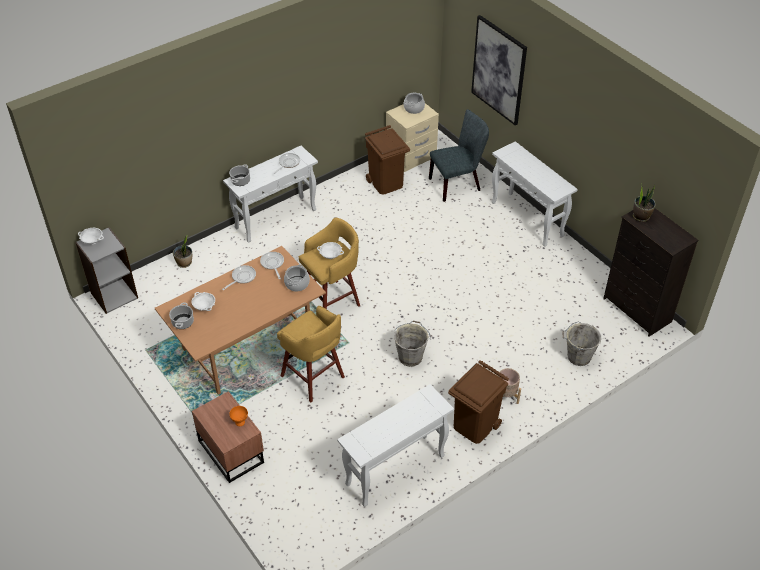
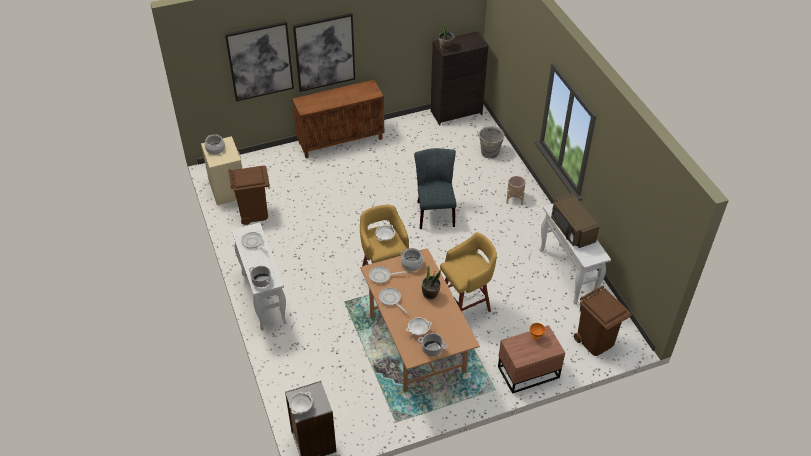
camera: 75 degrees left, 0 degrees up
potted plant [173,235,192,268] -> potted plant moved to [422,265,441,300]
grey bucket [394,321,431,367] -> none
grey chair [429,109,489,202] -> grey chair moved to [414,148,457,229]
brown trash can [448,360,509,444] -> brown trash can moved to [574,286,632,356]
white console table [491,141,578,247] -> brown cabinet [292,80,384,158]
none -> picture [293,13,355,92]
none -> brown microwave [551,193,600,248]

